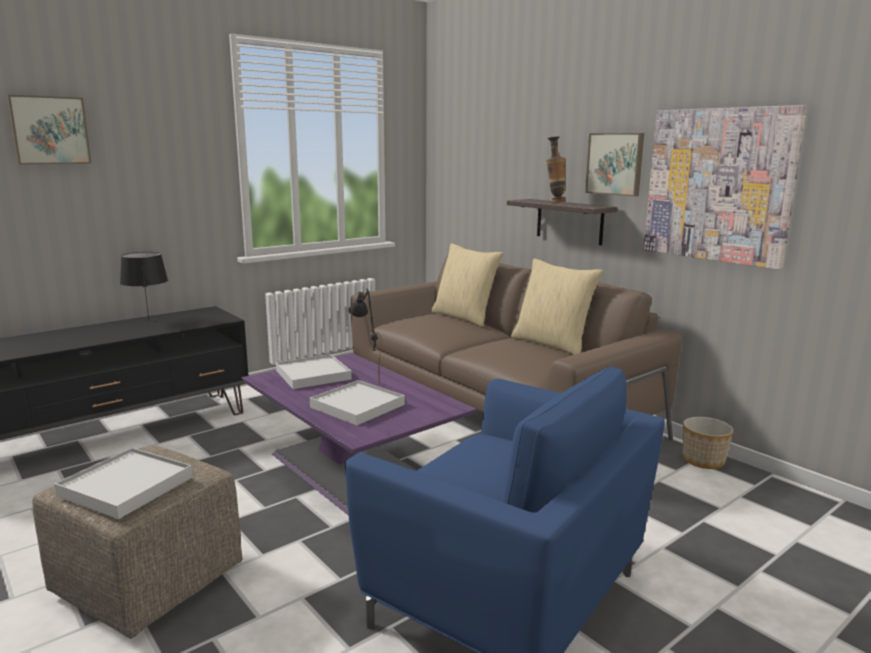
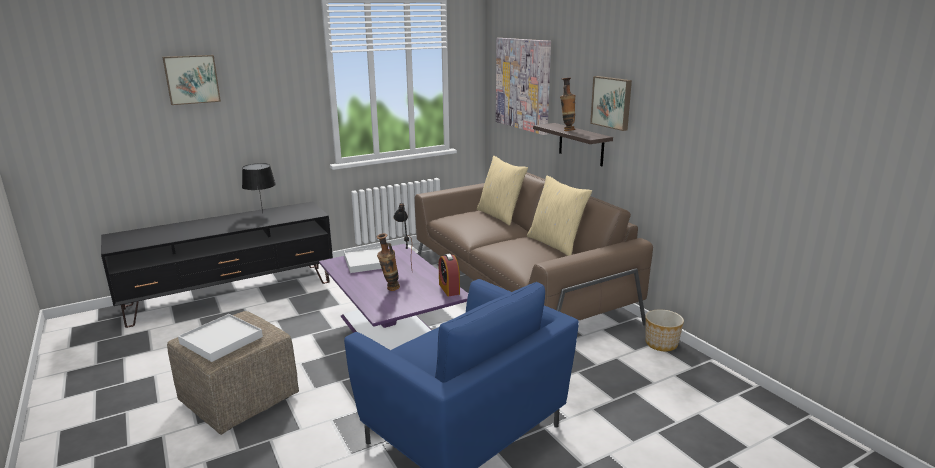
camera: 10 degrees right, 5 degrees up
white tray [310,380,405,425] -> vase [377,233,400,291]
picture [644,105,807,270] -> picture moved to [496,38,551,135]
none -> alarm clock [439,254,460,296]

